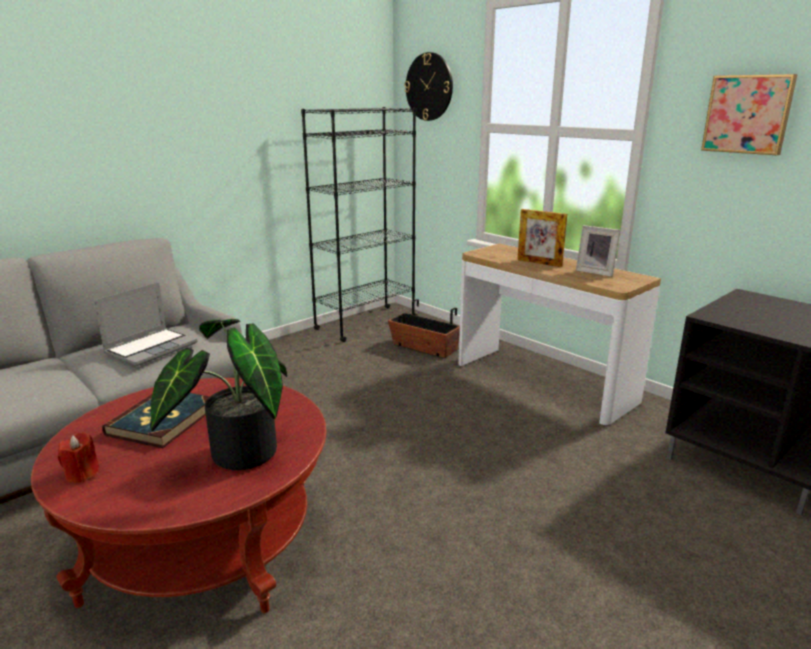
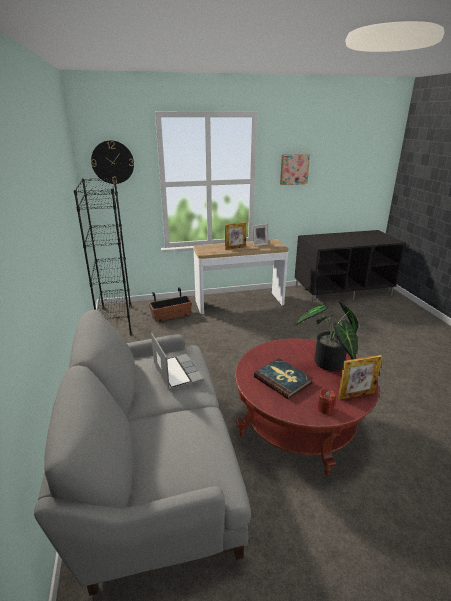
camera: 60 degrees left, 5 degrees up
none -> picture frame [338,355,383,400]

